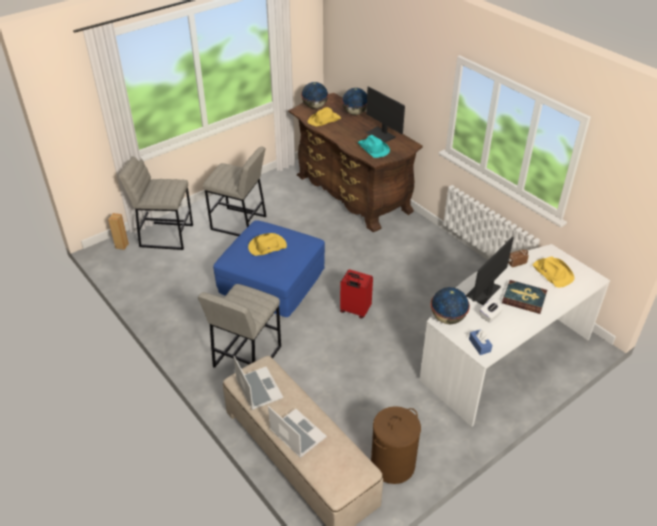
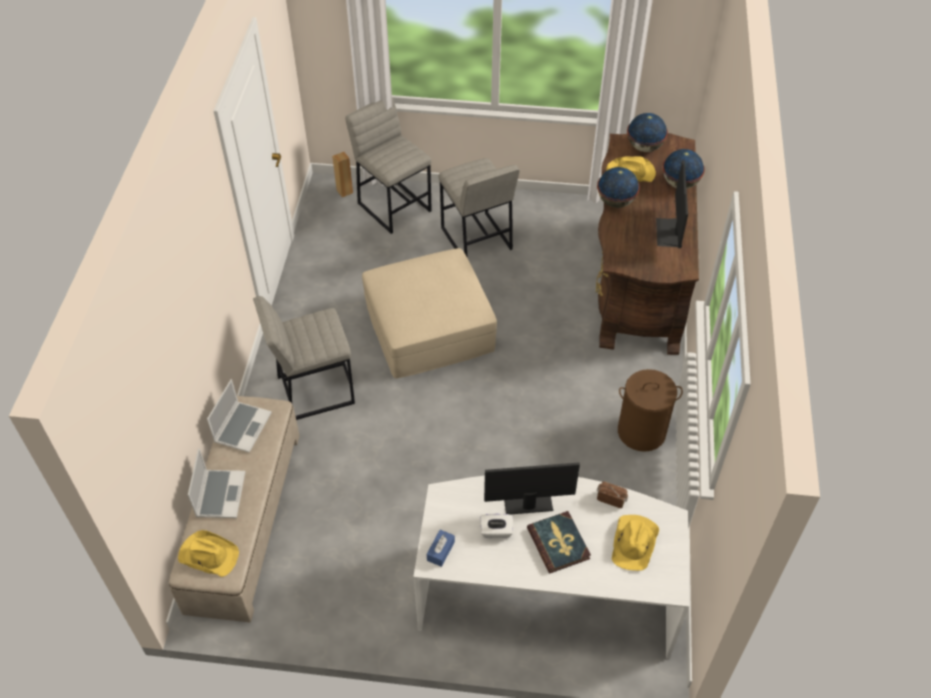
camera: 45 degrees right, 10 degrees up
blue ottoman [213,220,325,317] -> beige ottoman [362,248,497,378]
yellow hat [248,233,287,256] -> yellow hat moved to [178,530,239,577]
red suitcase [340,269,373,318] -> none
turquoise hat [358,135,390,158] -> none
brown laundry basket [371,406,421,484] -> brown laundry basket moved to [618,369,683,452]
globe [431,287,470,324] -> globe moved to [597,167,640,208]

